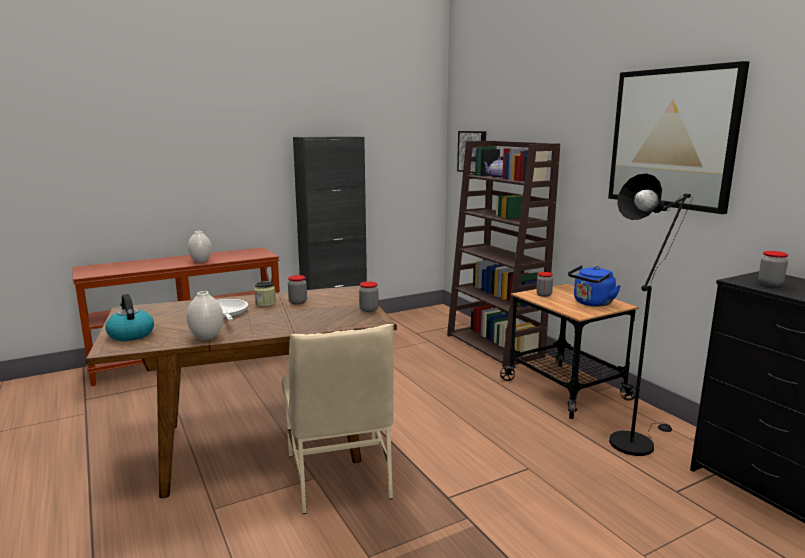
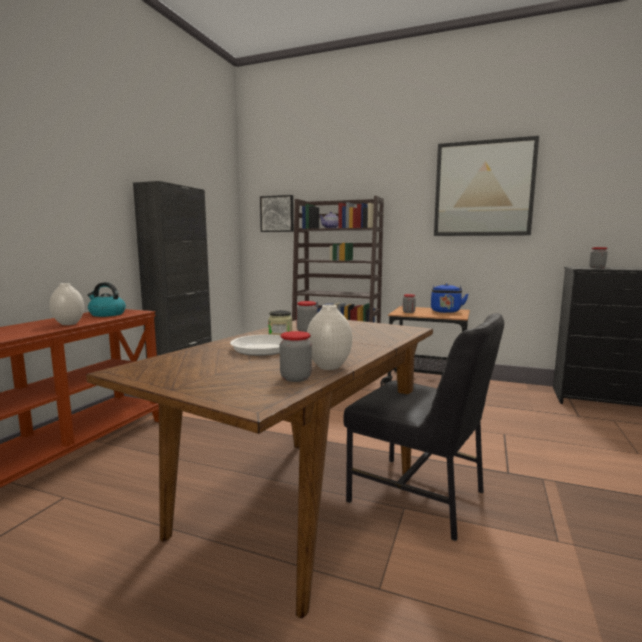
camera: 40 degrees left, 5 degrees down
kettle [105,294,154,341] -> kettle moved to [88,282,126,317]
beige chair [282,324,394,514] -> black chair [343,313,504,541]
jar [359,281,379,312] -> jar moved to [280,331,312,382]
black floor lamp [609,173,693,456] -> none

